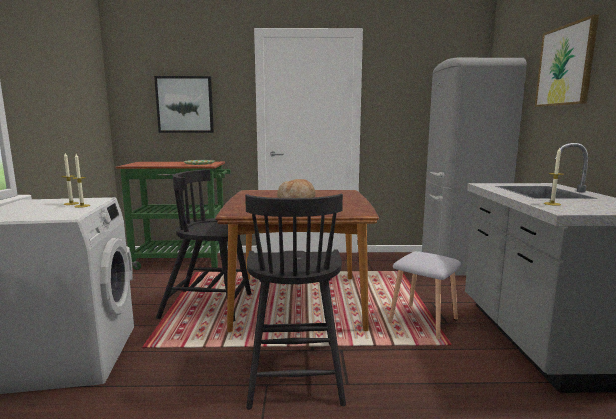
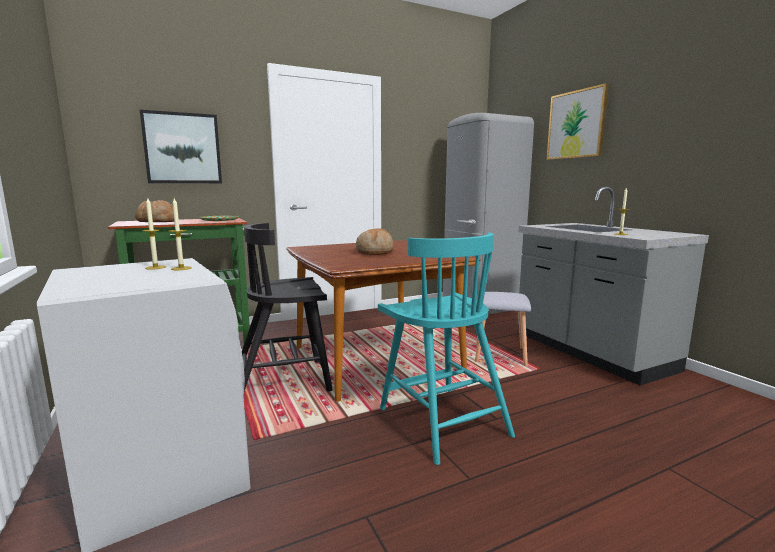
camera: 25 degrees left, 0 degrees up
black chair [245,193,346,410] -> turquoise chair [378,233,515,465]
none -> bread [135,200,179,222]

